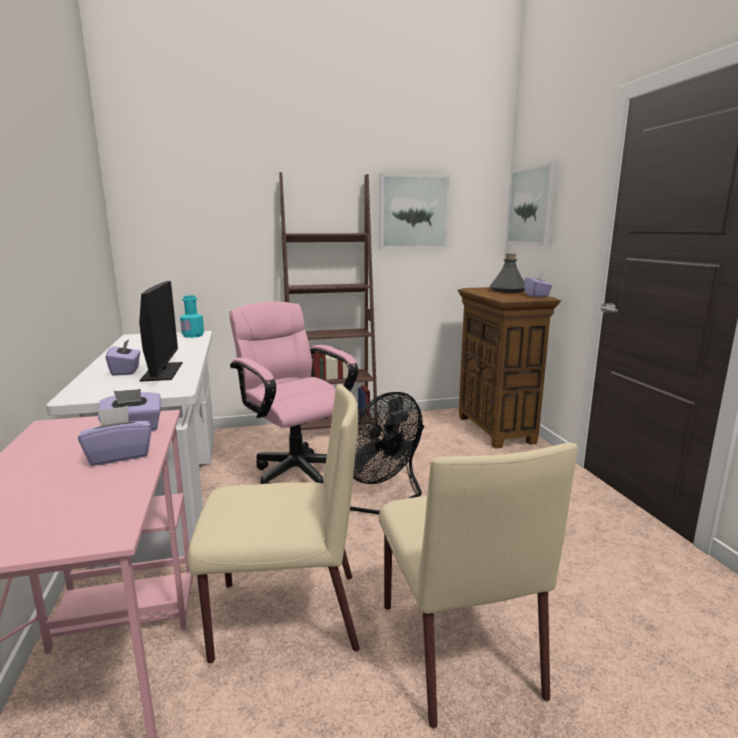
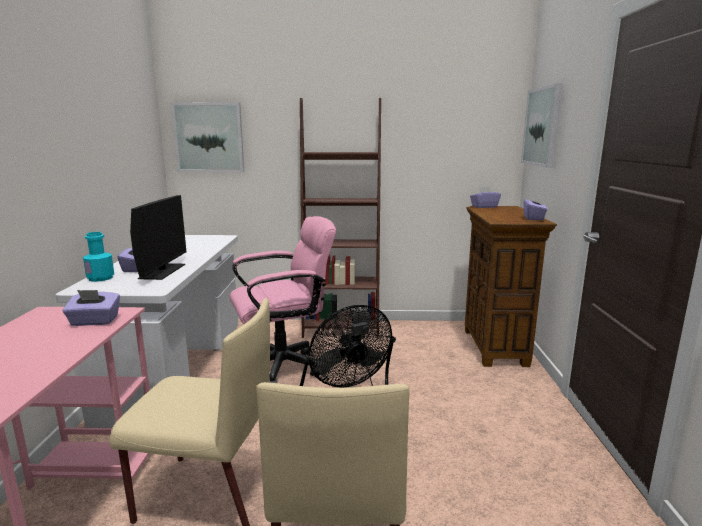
camera: 15 degrees right, 0 degrees up
purple tissue box [78,406,152,466] -> purple tissue box moved to [470,186,501,208]
turquoise bottle [180,295,204,338] -> turquoise bottle moved to [83,232,114,282]
pink office chair [229,301,358,484] -> pink office chair turned 90 degrees clockwise [230,216,336,383]
picture [379,173,450,249] -> picture moved to [171,103,244,172]
grey bottle [490,254,525,293] -> none

